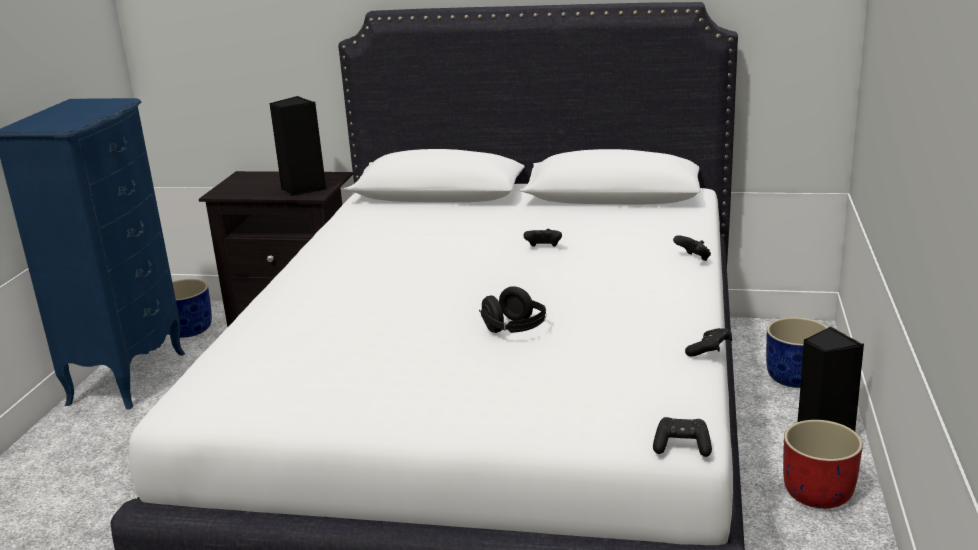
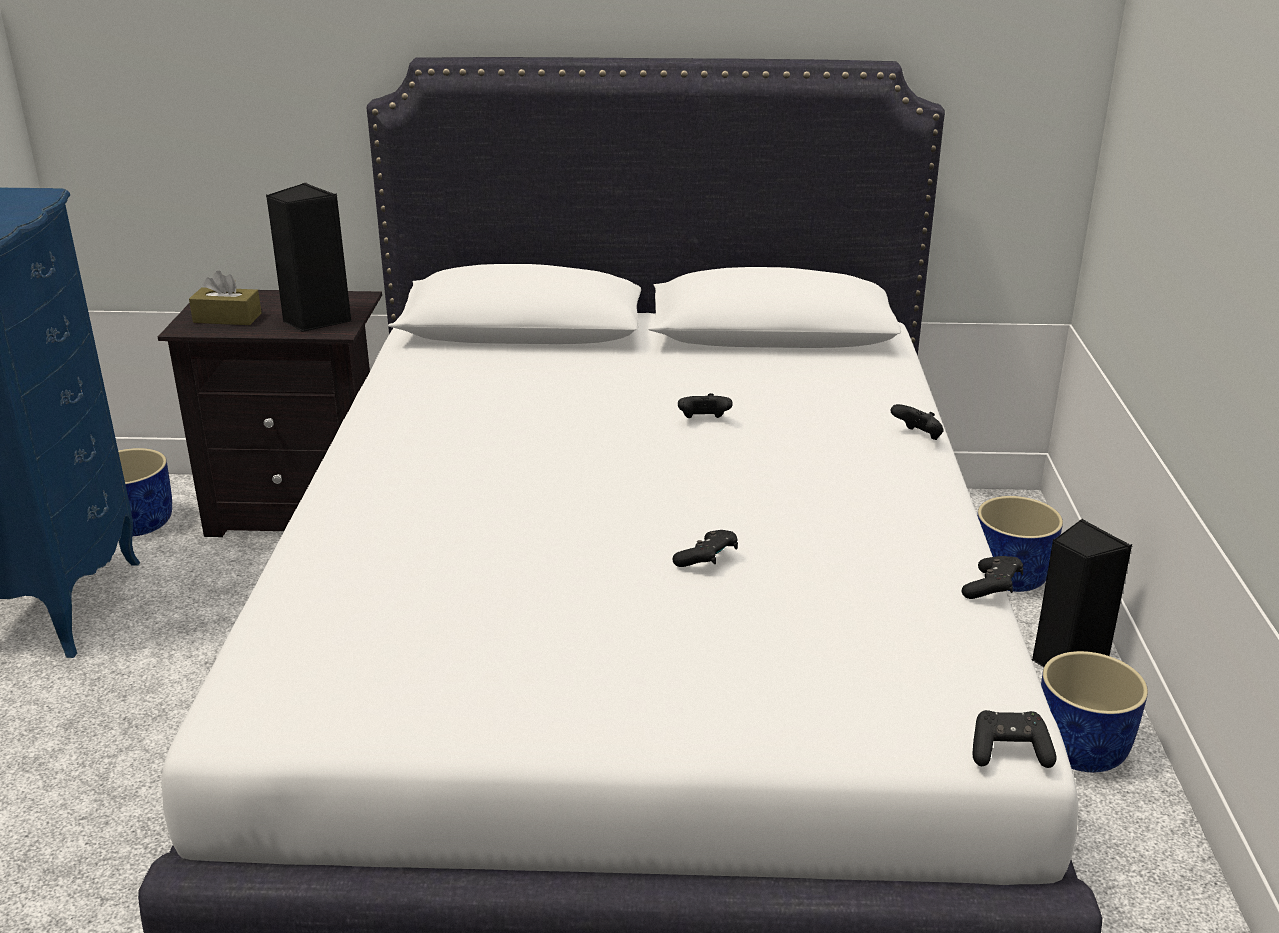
camera: 10 degrees left, 5 degrees up
black headphones [479,286,546,333] -> black game controller [673,530,738,567]
red planter [783,420,863,509] -> blue planter [1041,651,1148,772]
none -> brown tissue box [189,271,262,325]

